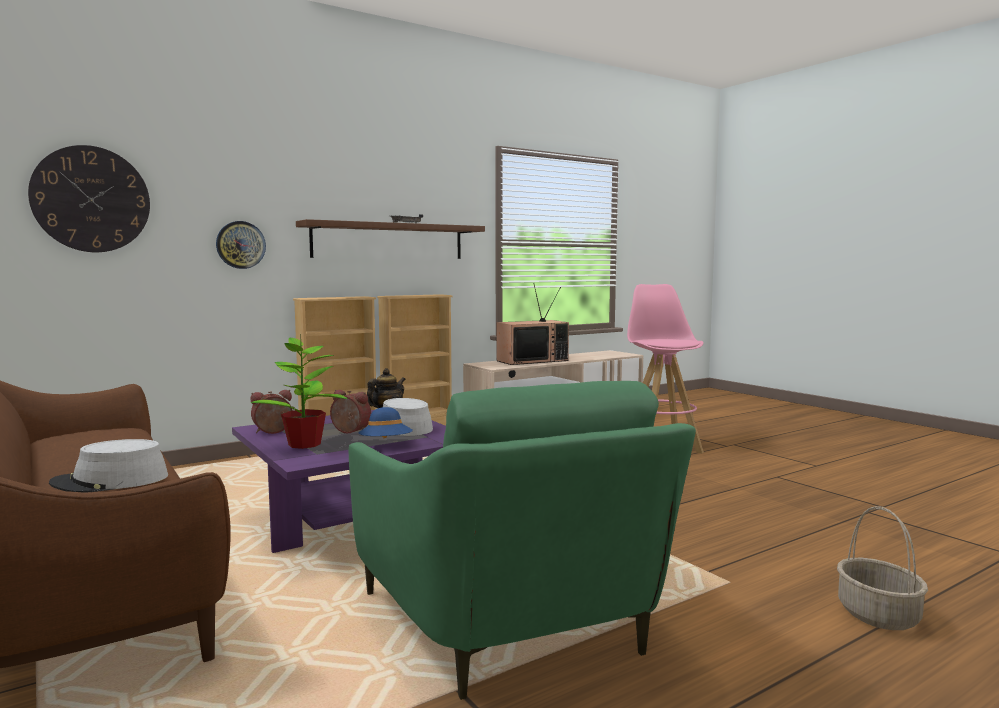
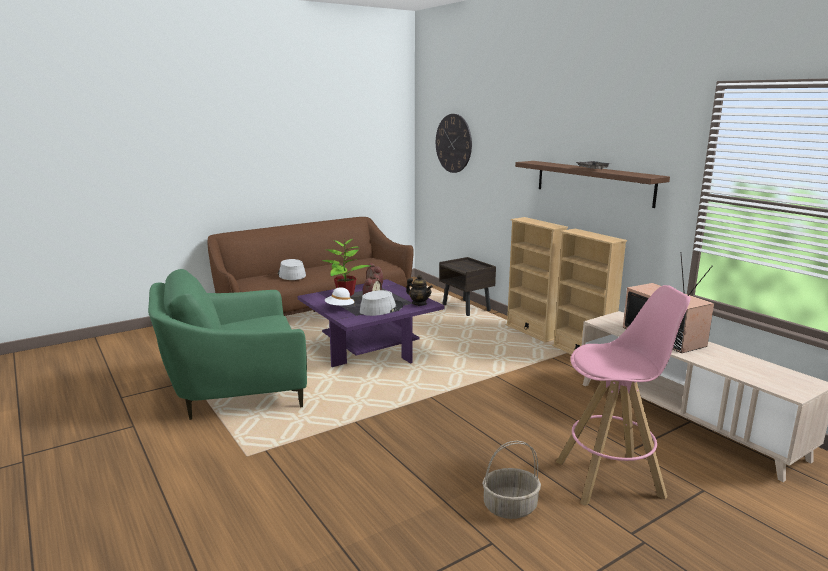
camera: 90 degrees right, 10 degrees up
wall clock [216,221,266,269] -> none
blue hat [359,407,413,438] -> white hat [325,287,355,306]
basket [837,506,928,630] -> basket moved to [482,441,541,519]
none -> brown nightstand [439,257,496,316]

